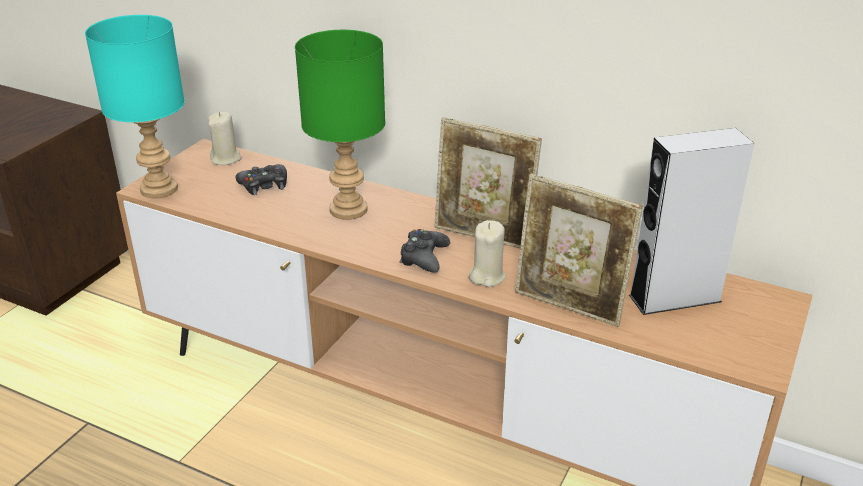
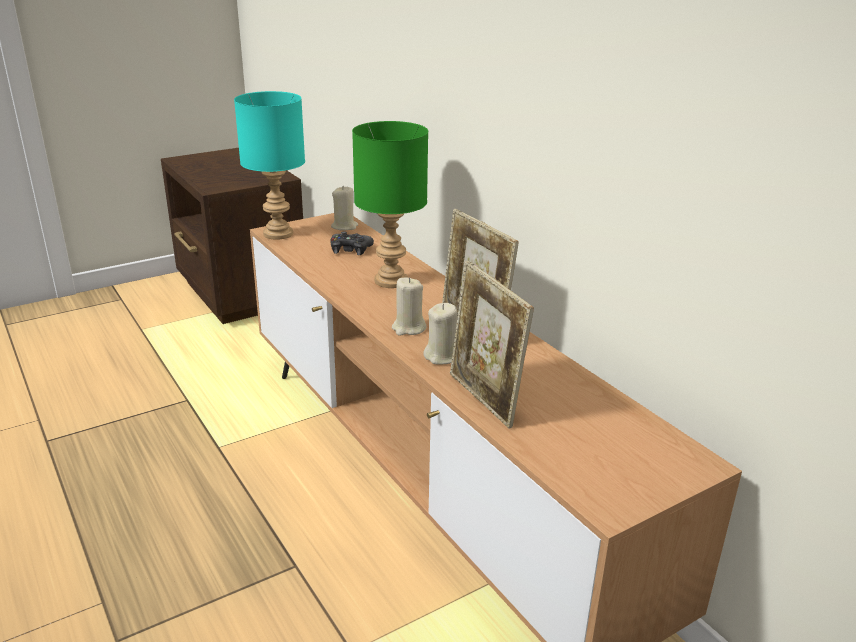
camera: 30 degrees right, 5 degrees down
black game controller [400,229,450,273] -> beige candle [392,278,426,336]
grey speaker [629,128,755,315] -> none

